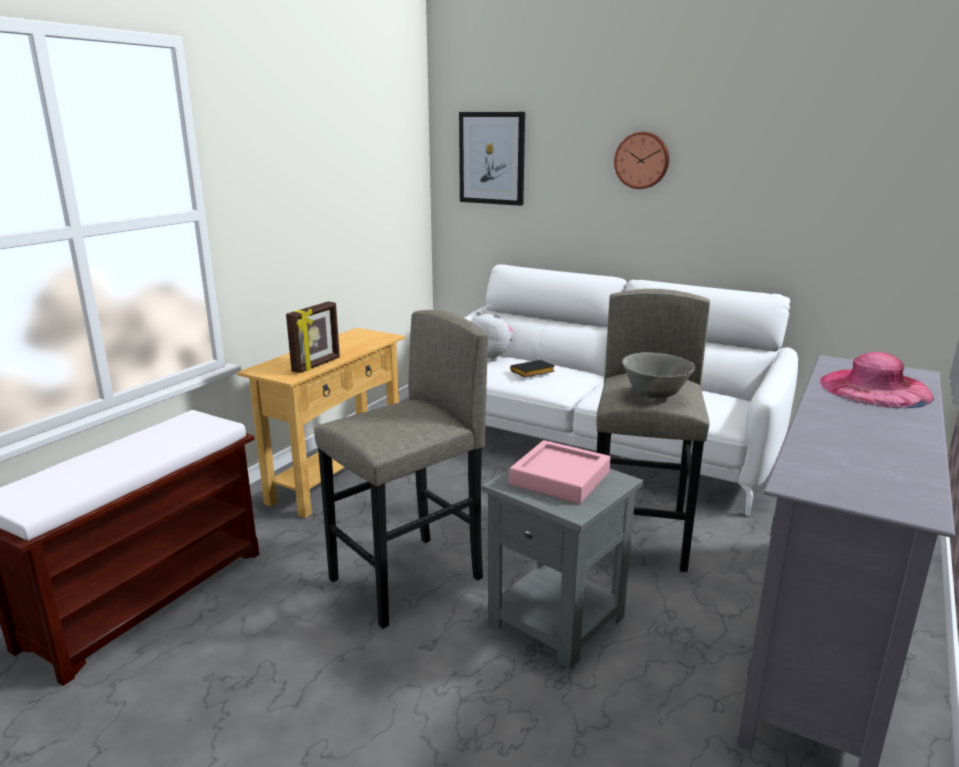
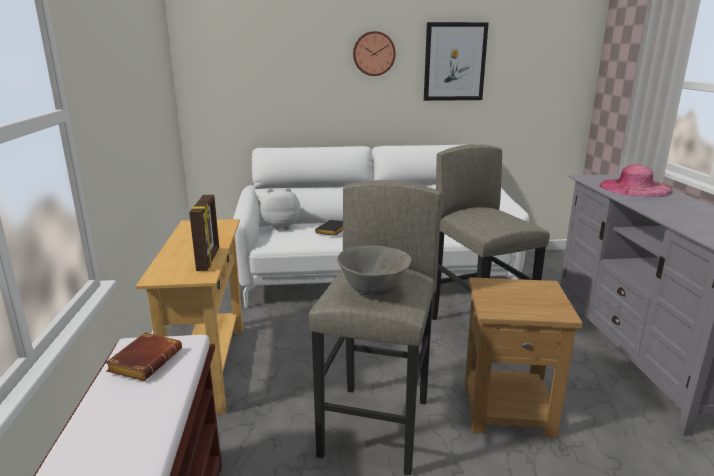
camera: 35 degrees left, 0 degrees up
picture [459,112,525,206] -> picture moved to [424,22,489,101]
grey side table [482,469,643,669] -> brown side table [465,277,583,438]
pink tray [509,440,611,504] -> none
grey bowl [622,352,695,399] -> grey bowl moved to [337,246,412,296]
none -> brown book [105,333,182,381]

